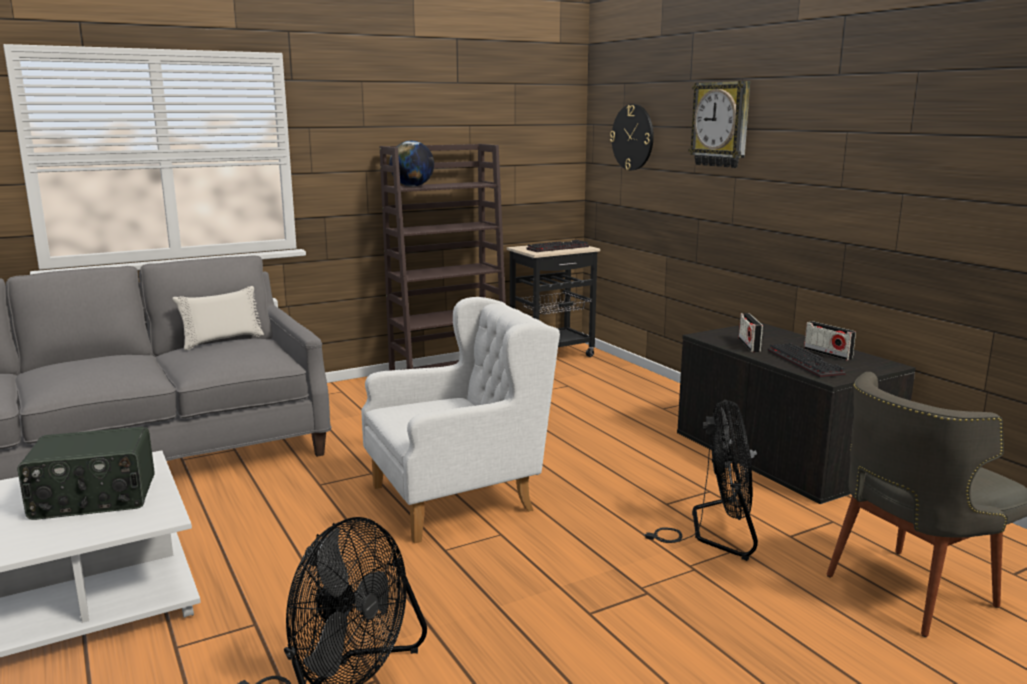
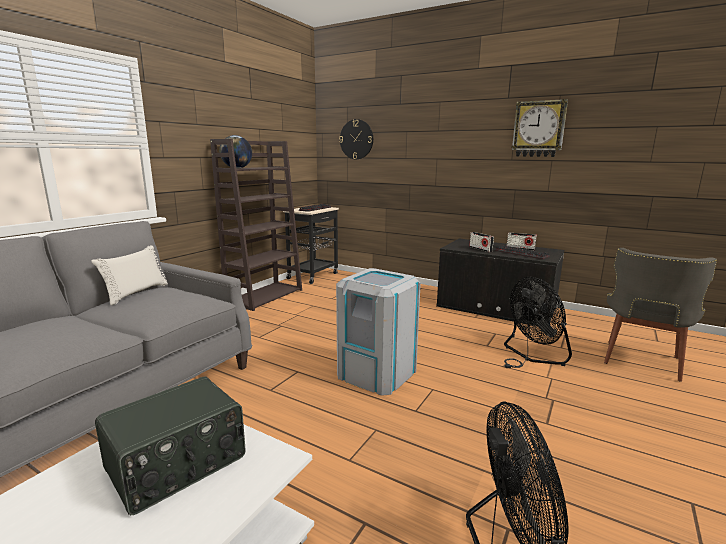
camera: 30 degrees left, 0 degrees up
white armchair [361,297,560,543] -> grey trash can [336,268,421,396]
wall clock [689,81,750,168] -> wall clock moved to [512,99,568,157]

